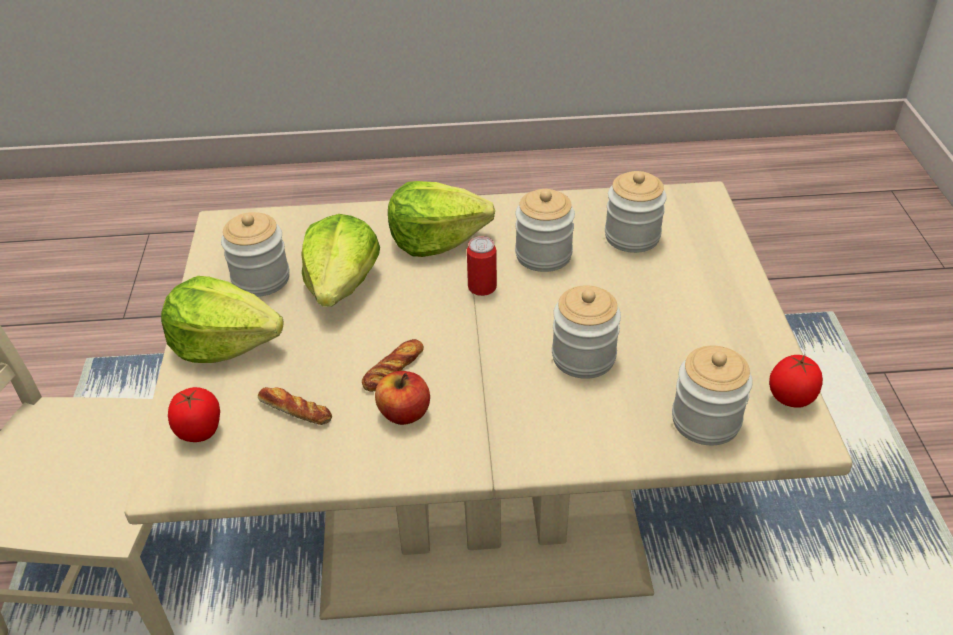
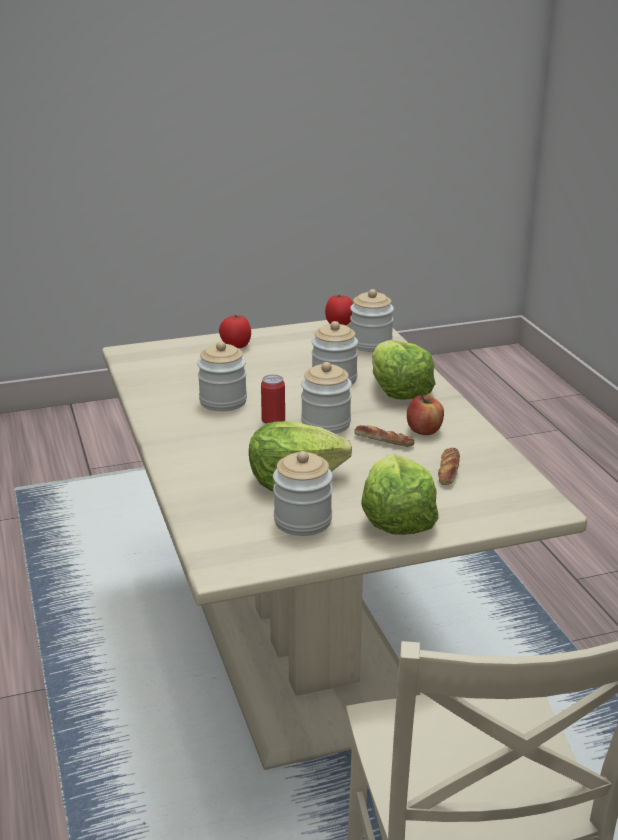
camera: 105 degrees left, 15 degrees down
tomato [168,387,220,442] -> tomato moved to [219,314,251,348]
lettuce [388,181,495,257] -> lettuce moved to [372,340,436,399]
jar [605,171,666,253] -> jar moved to [301,362,352,434]

